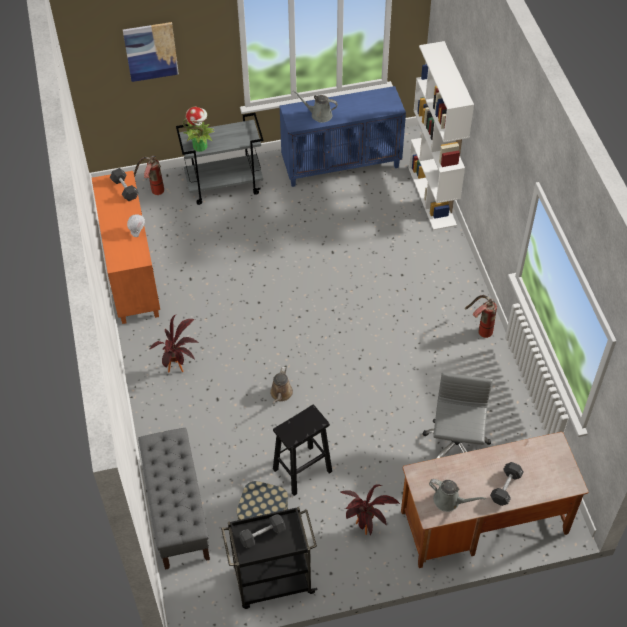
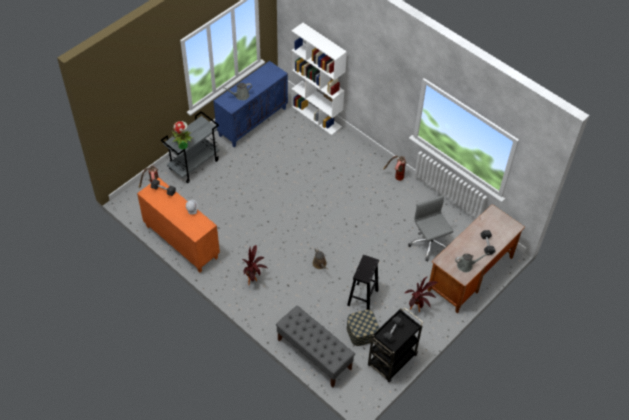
camera: 35 degrees left, 0 degrees up
picture [123,22,179,82] -> none

